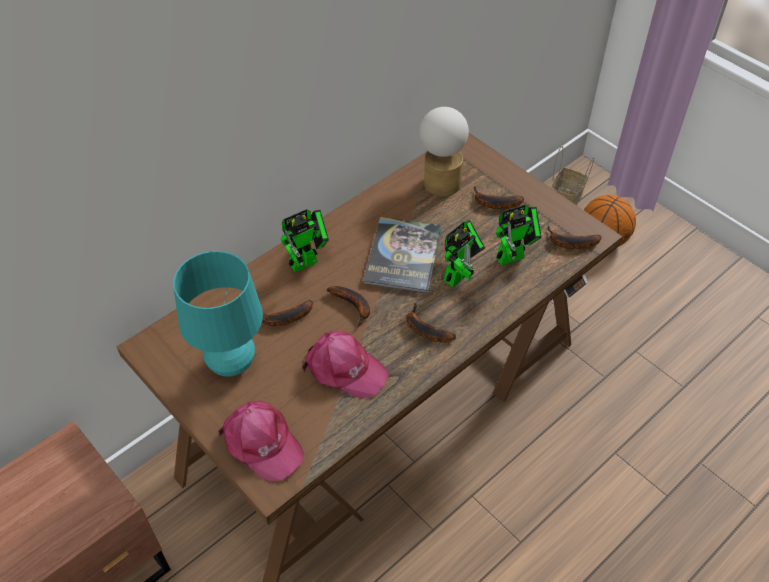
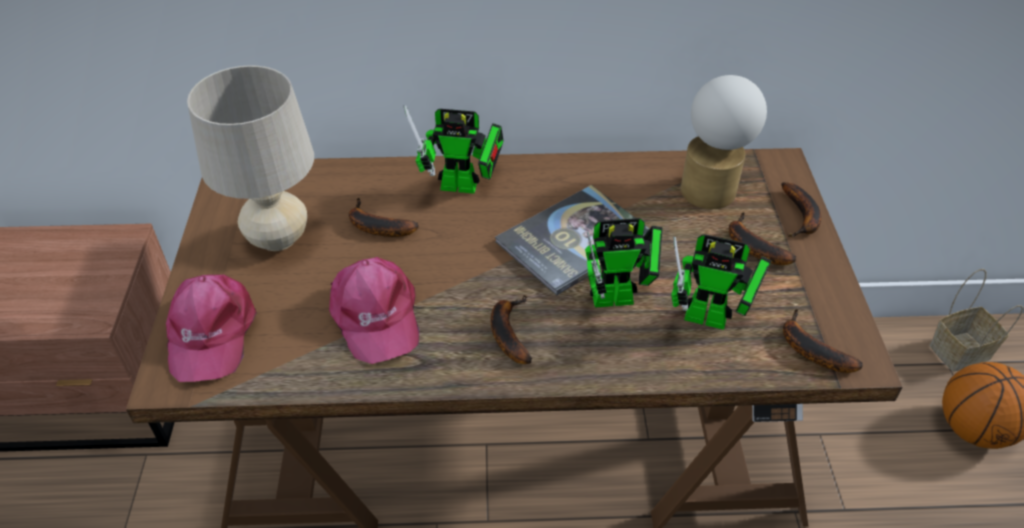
camera: 40 degrees right, 5 degrees down
turquoise table lamp [173,251,263,377] -> beige table lamp [187,65,314,251]
banana [327,286,370,328] -> banana moved to [781,182,821,238]

